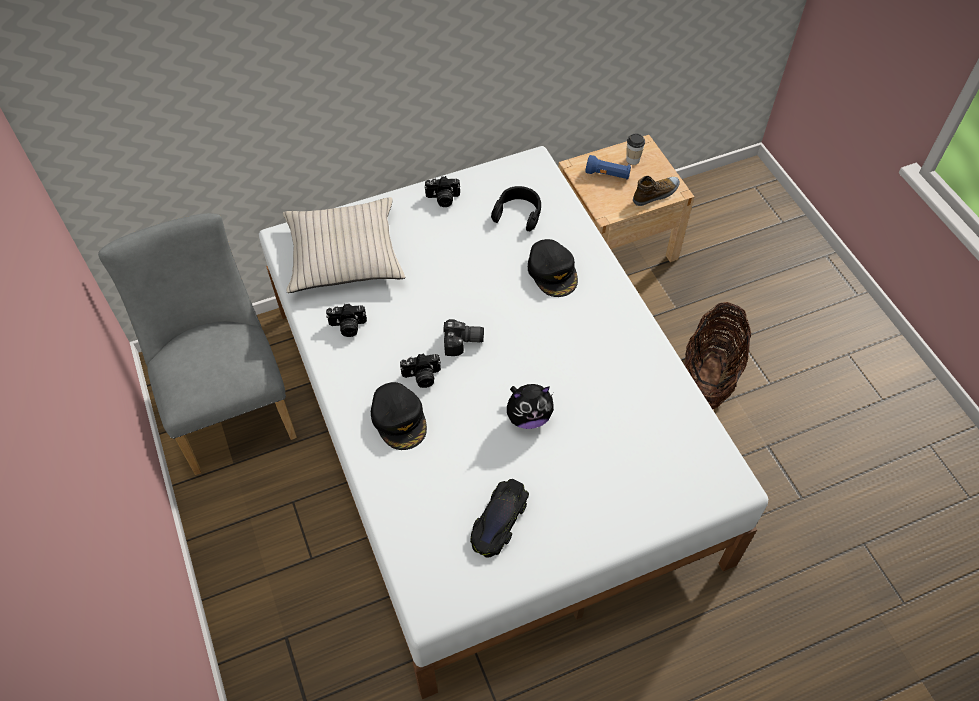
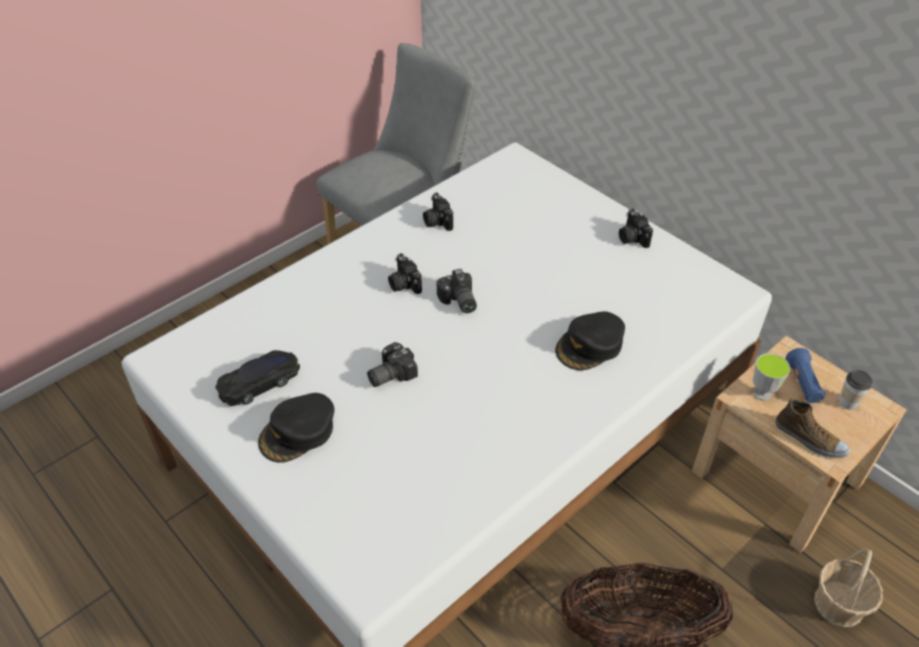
camera: 70 degrees right, 10 degrees down
beige pillow [283,197,405,293] -> none
black cap [371,382,427,450] -> black cap moved to [258,393,334,463]
black toy car [470,479,529,558] -> black toy car turned 135 degrees clockwise [215,350,300,406]
black headphones [491,186,541,232] -> none
plush toy [507,384,554,429] -> camera [367,342,418,387]
none -> cup [753,353,790,401]
none -> basket [814,548,883,627]

